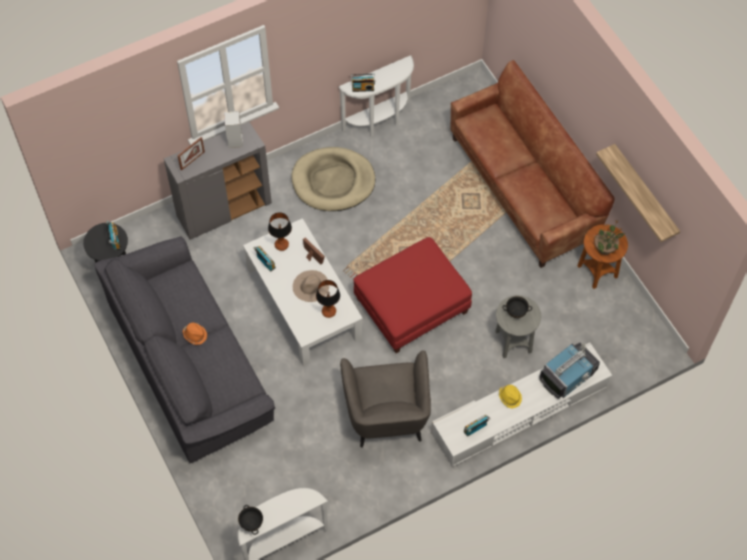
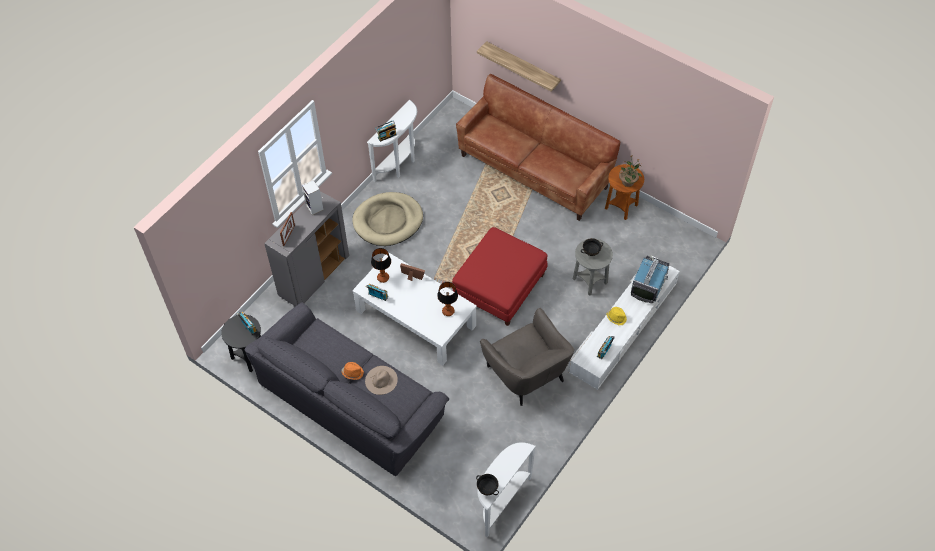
camera: 25 degrees left, 5 degrees down
beige hat [293,270,329,302] -> beige hat moved to [365,366,398,395]
shelf [596,144,680,242] -> shelf moved to [477,41,561,92]

